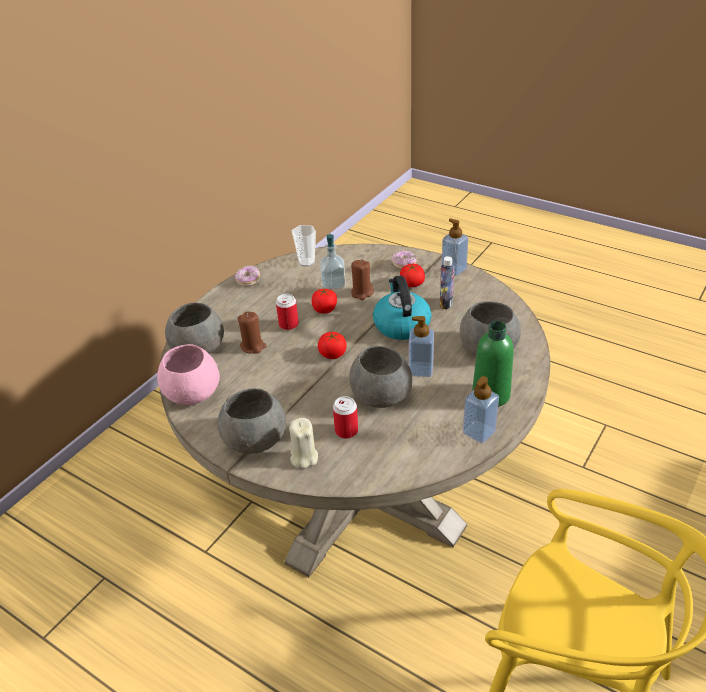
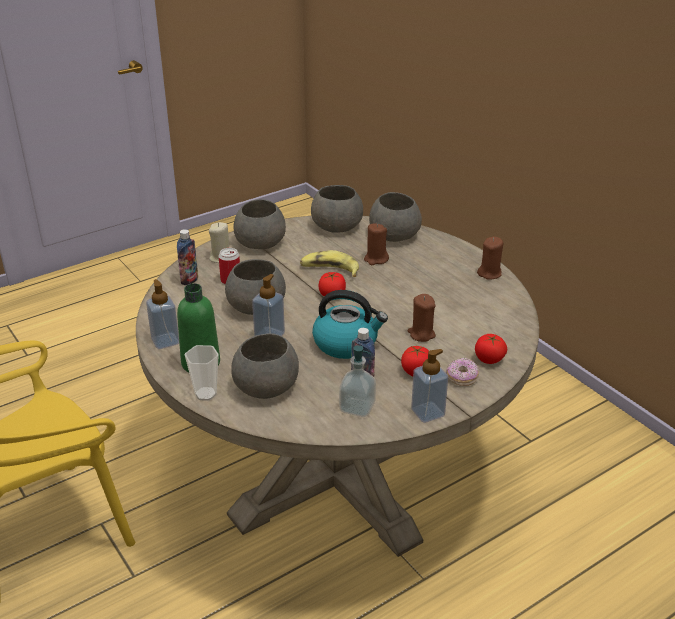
camera: 110 degrees right, 5 degrees down
pink bowl [157,344,220,405] -> grey bowl [311,185,363,233]
donut [235,265,260,286] -> brown candle [477,237,503,280]
can [276,294,299,330] -> none
cup [292,225,316,267] -> cup moved to [185,345,219,401]
tomato [312,288,337,314] -> tomato moved to [475,334,507,364]
soap dispenser [320,234,346,289] -> soap dispenser moved to [339,345,376,417]
none -> bottle [177,229,198,286]
none -> banana [300,250,359,277]

